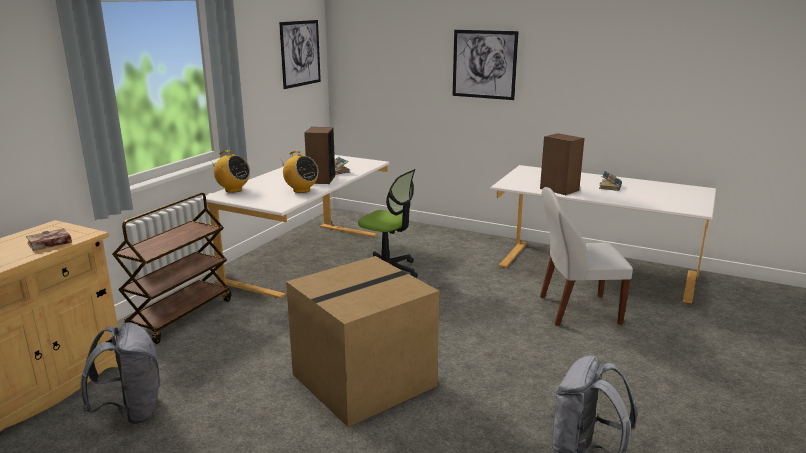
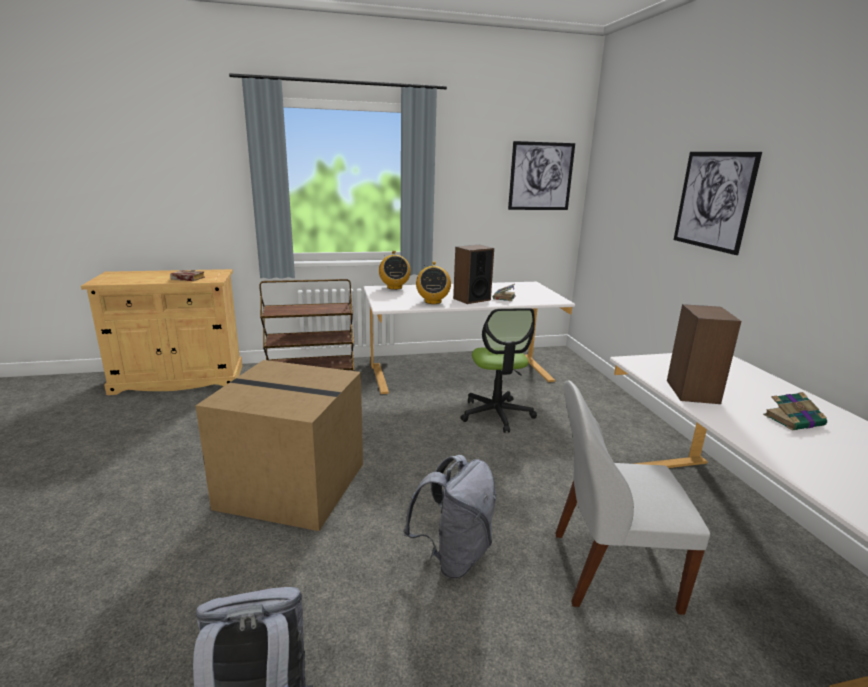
camera: 50 degrees right, 0 degrees up
grey backpack [81,323,160,425] -> grey backpack moved to [403,455,497,578]
white chair [540,187,633,326] -> white chair turned 45 degrees counterclockwise [555,381,710,615]

